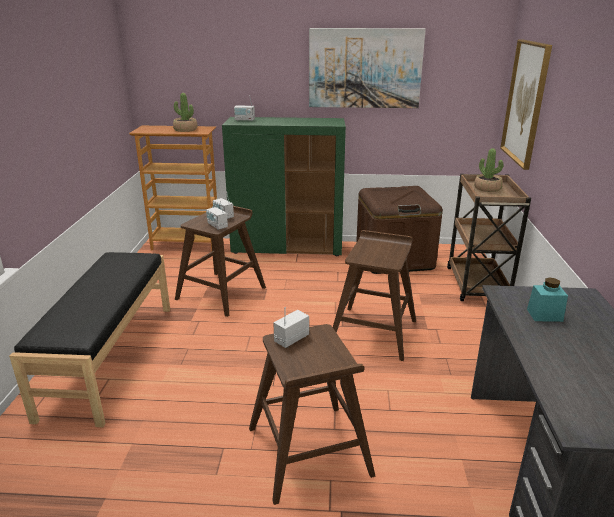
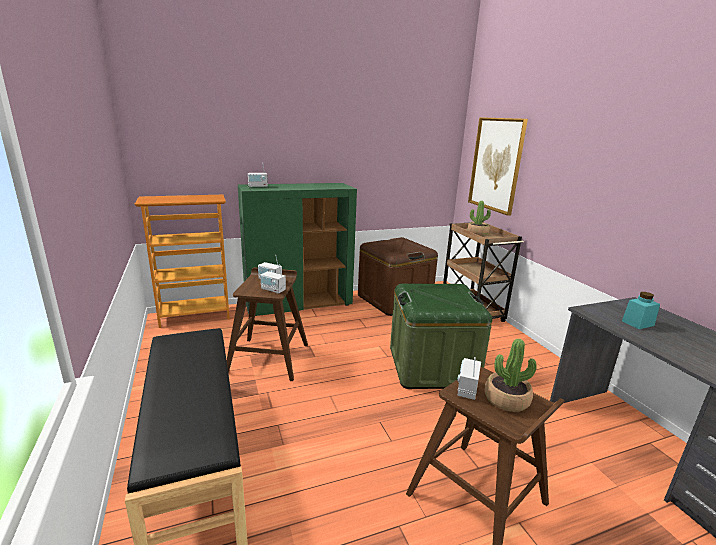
camera: 25 degrees left, 5 degrees down
potted plant [173,93,197,132] -> potted plant moved to [485,339,537,412]
picture [309,28,426,108] -> none
brown stool [333,230,416,361] -> green storage box [390,284,492,389]

